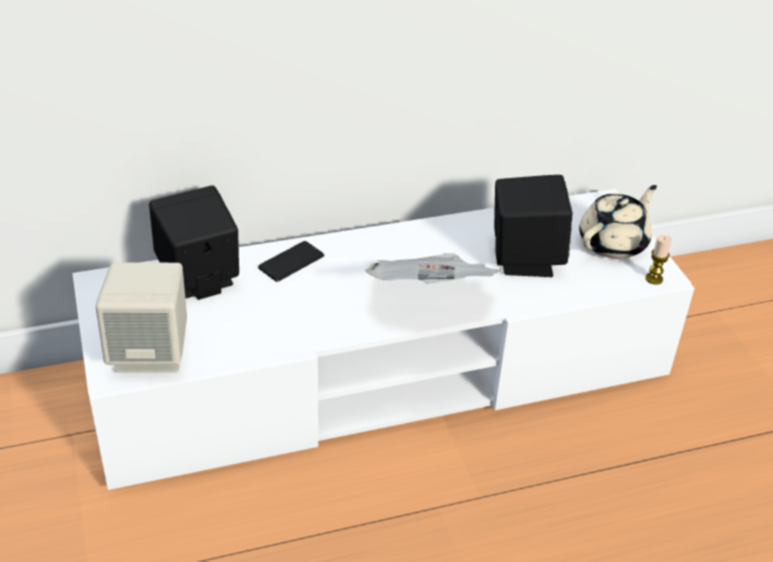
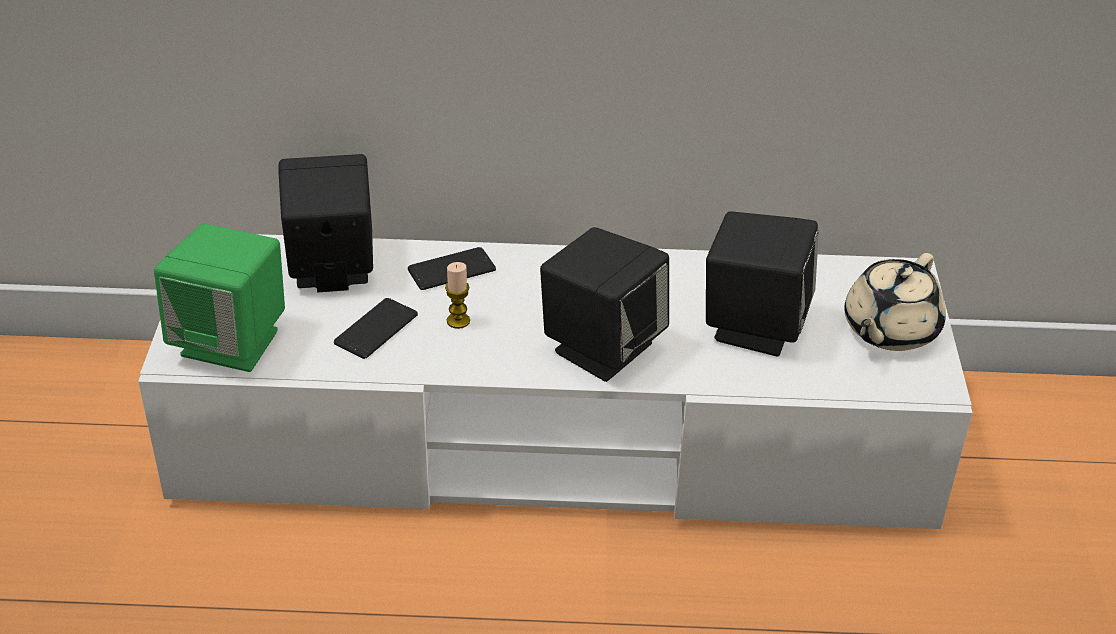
camera: 20 degrees right, 0 degrees up
beige speaker [96,262,187,373] -> green speaker [154,224,285,372]
newspaper [365,253,499,283] -> black speaker [540,227,669,382]
beige teapot [579,185,657,259] -> beige teapot turned 150 degrees clockwise [844,253,946,351]
candle [645,235,672,285] -> candle moved to [445,262,470,329]
none -> phone [334,298,418,359]

